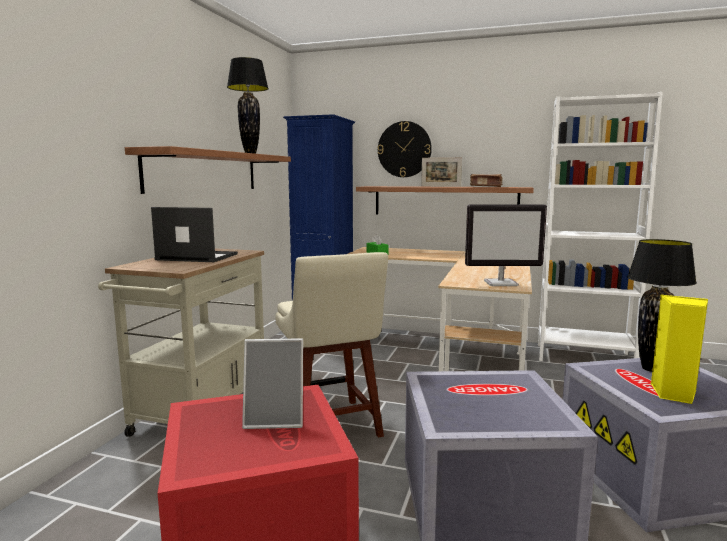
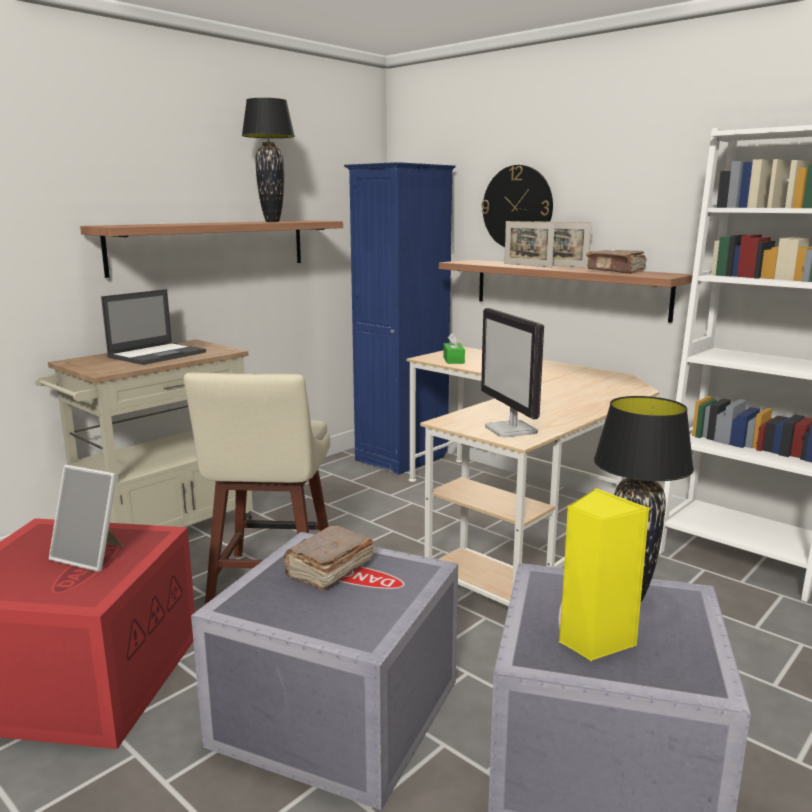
camera: 25 degrees right, 5 degrees up
laptop [151,207,238,262] -> laptop turned 90 degrees clockwise [101,289,206,365]
monitor [465,204,547,286] -> monitor turned 45 degrees clockwise [481,308,544,438]
none -> brown book [284,525,374,591]
none -> picture frame [504,221,555,267]

